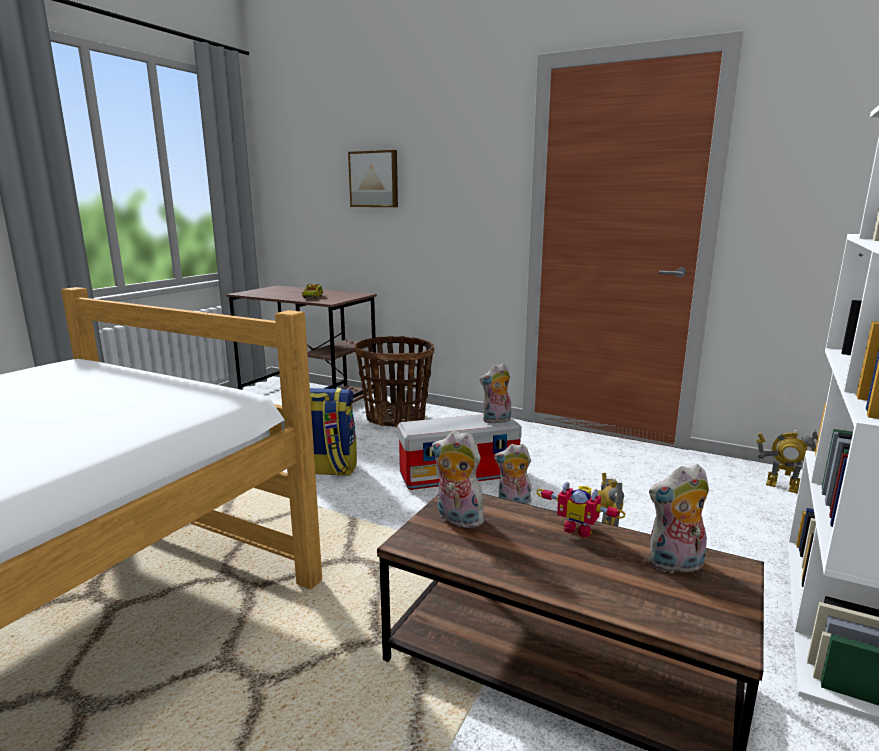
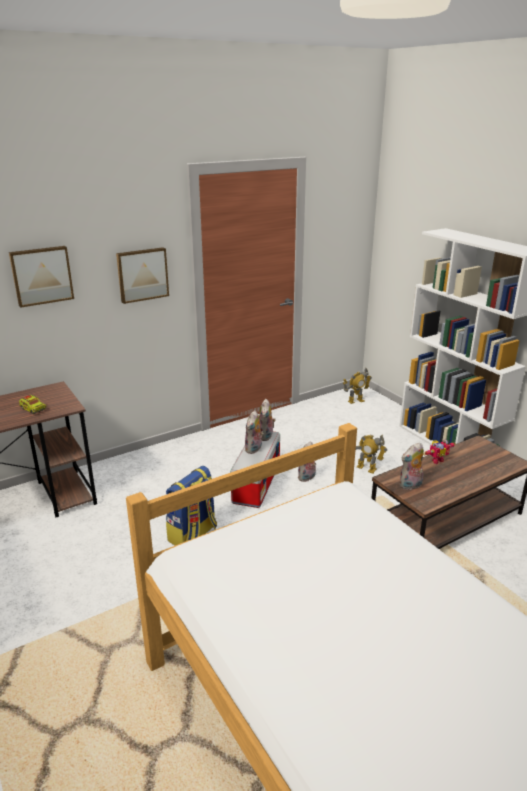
camera: 60 degrees left, 10 degrees up
basket [355,336,434,427] -> none
plush toy [649,464,709,573] -> plush toy moved to [245,410,264,454]
none -> picture [116,247,169,304]

